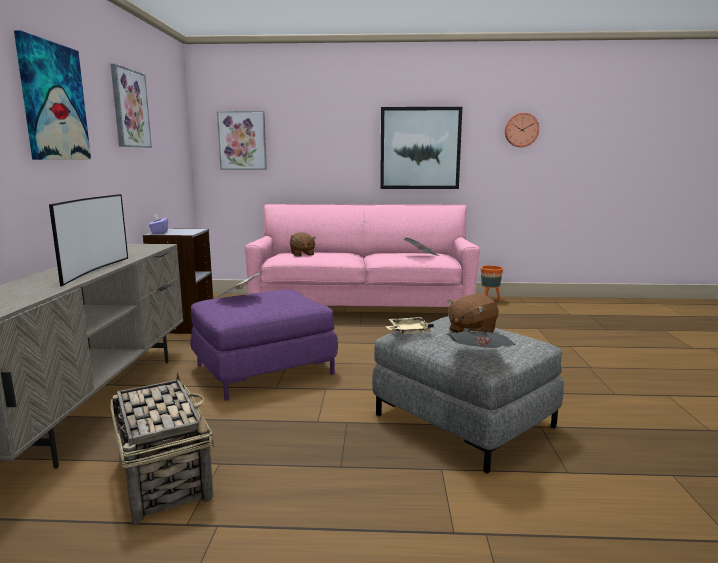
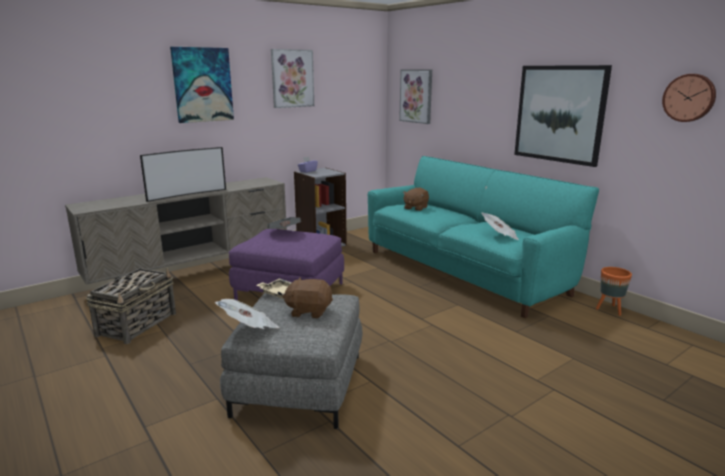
camera: 50 degrees right, 5 degrees up
pink sofa [245,204,480,307] -> turquoise sofa [368,156,599,318]

